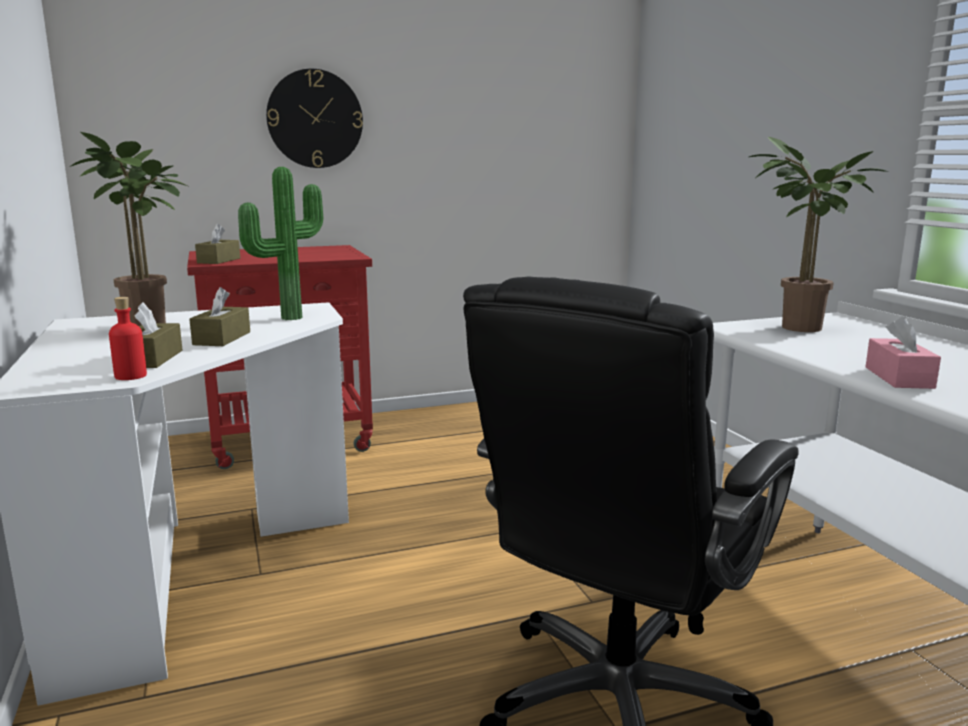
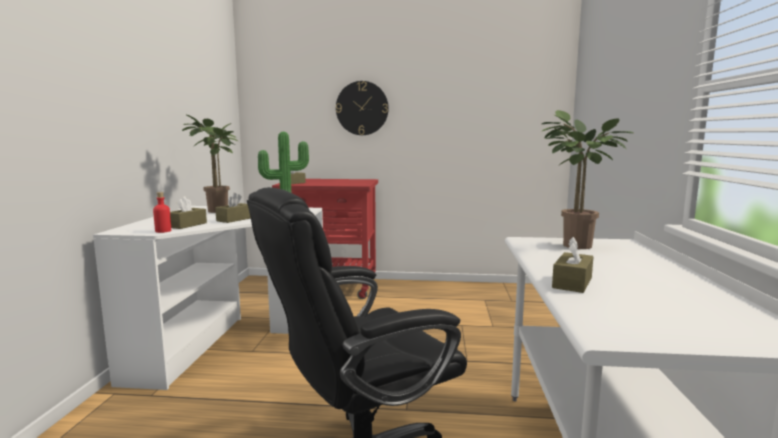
camera: 25 degrees right, 5 degrees down
pink tissue box [865,317,941,389] -> brown tissue box [552,237,594,293]

